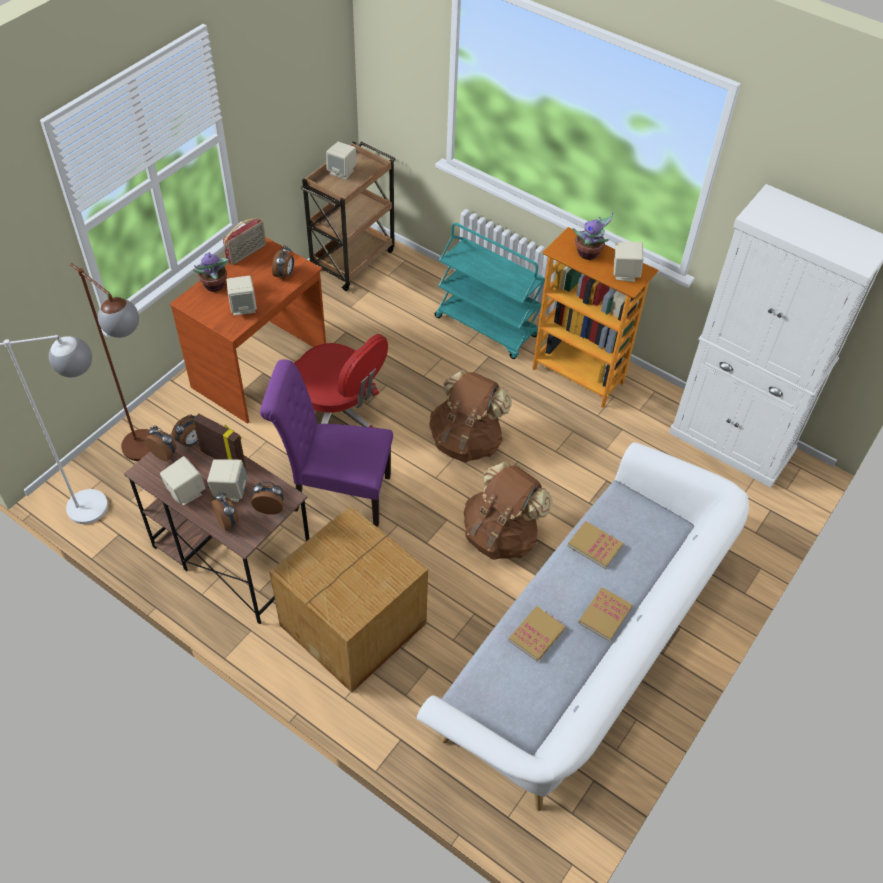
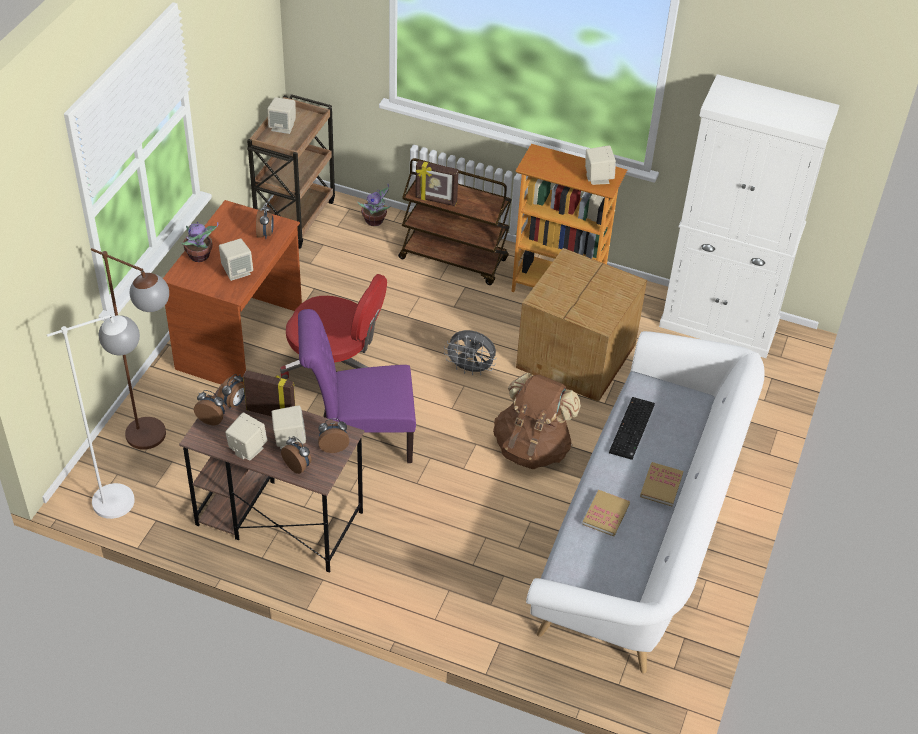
camera: 15 degrees left, 5 degrees down
radio [223,218,266,265] -> none
cardboard box [269,506,428,693] -> cardboard box moved to [516,248,647,402]
brown backpack [429,370,512,462] -> grey fan [444,330,497,376]
turquoise cart [435,222,545,359] -> brown cart [398,158,512,285]
book [568,521,623,569] -> keyboard [609,397,655,460]
potted plant [573,212,613,260] -> potted plant moved to [357,184,390,226]
none -> picture frame [415,161,459,206]

